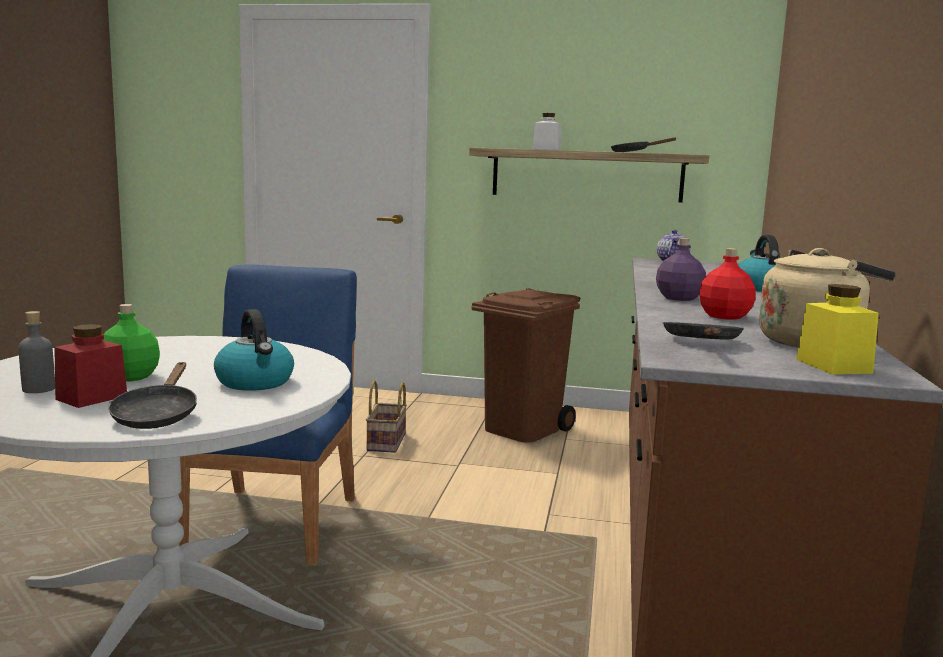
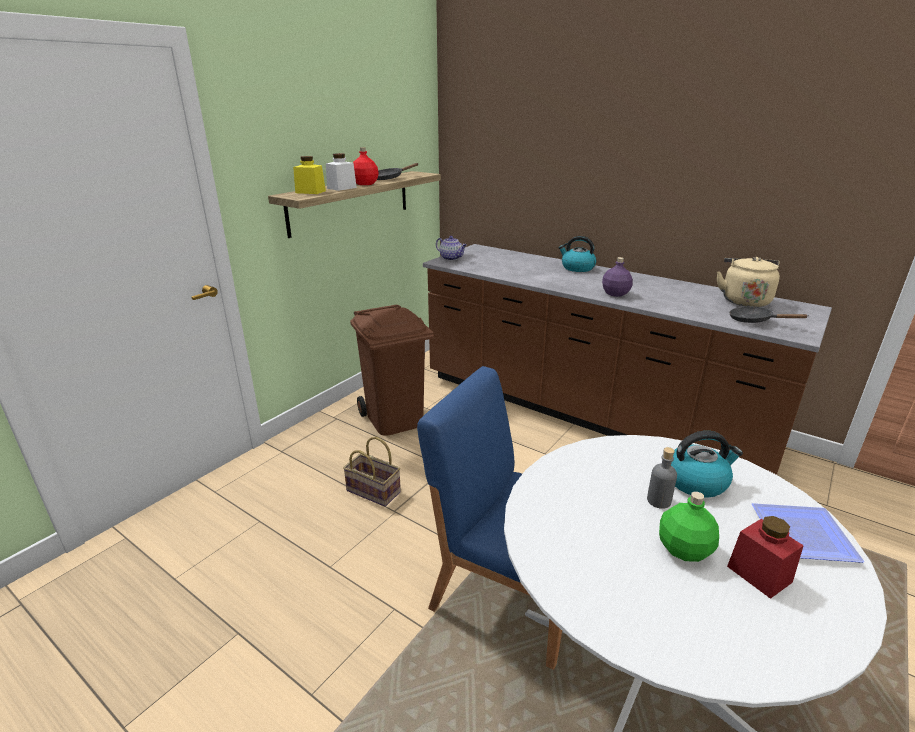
camera: 65 degrees left, 15 degrees up
grey bottle [18,311,55,393] -> grey bottle moved to [647,447,677,509]
black frying pan [108,362,197,429] -> plate [752,503,865,563]
red bottle [699,248,755,320] -> red bottle moved to [353,147,379,185]
yellow jar [796,284,879,374] -> yellow jar moved to [293,156,326,194]

